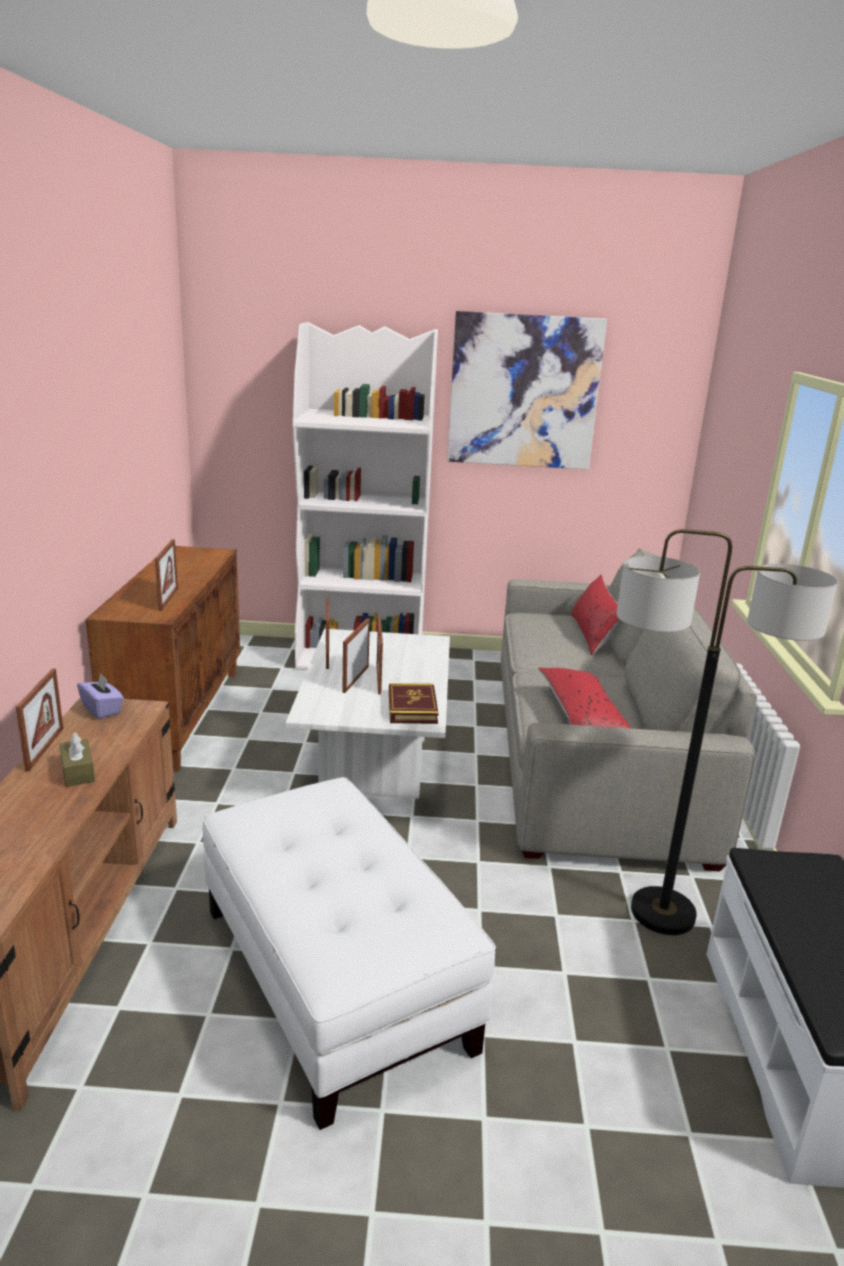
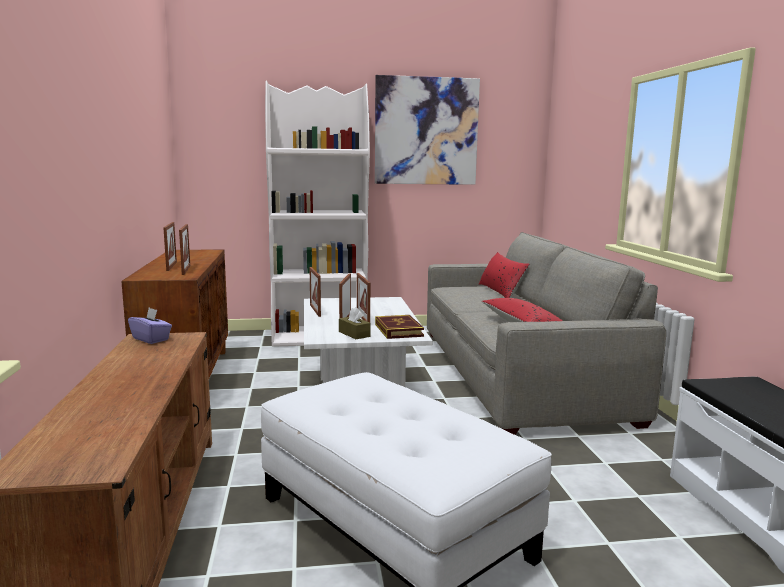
camera: 10 degrees left, 10 degrees down
picture frame [16,668,63,772] -> picture frame moved to [163,222,177,271]
brown tissue box [59,732,95,787] -> brown tissue box moved to [339,307,371,339]
floor lamp [616,529,838,935] -> none

